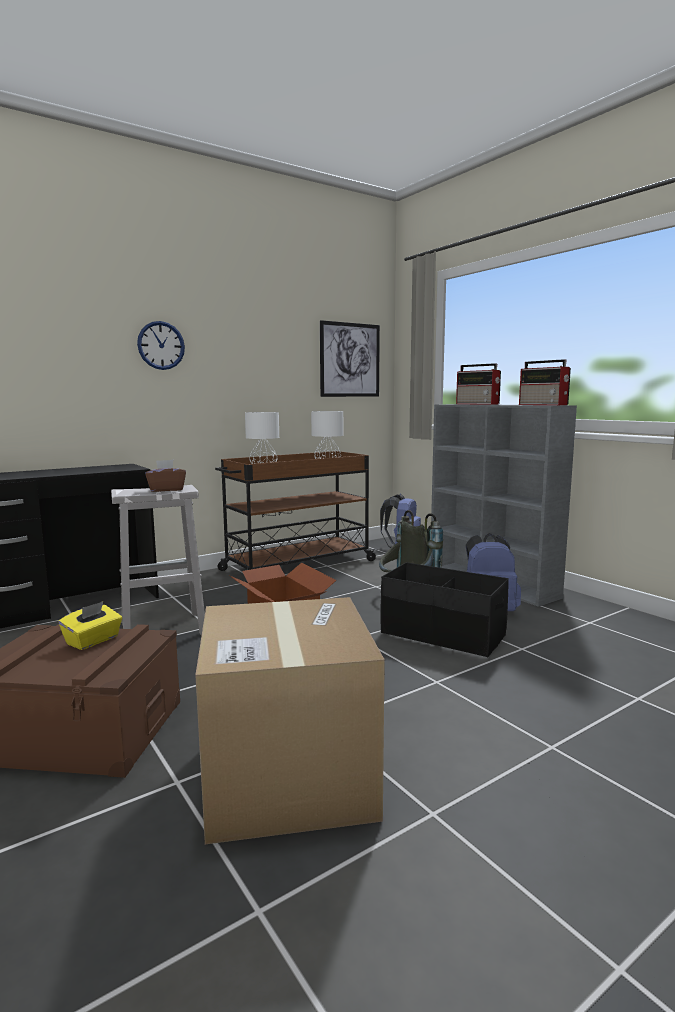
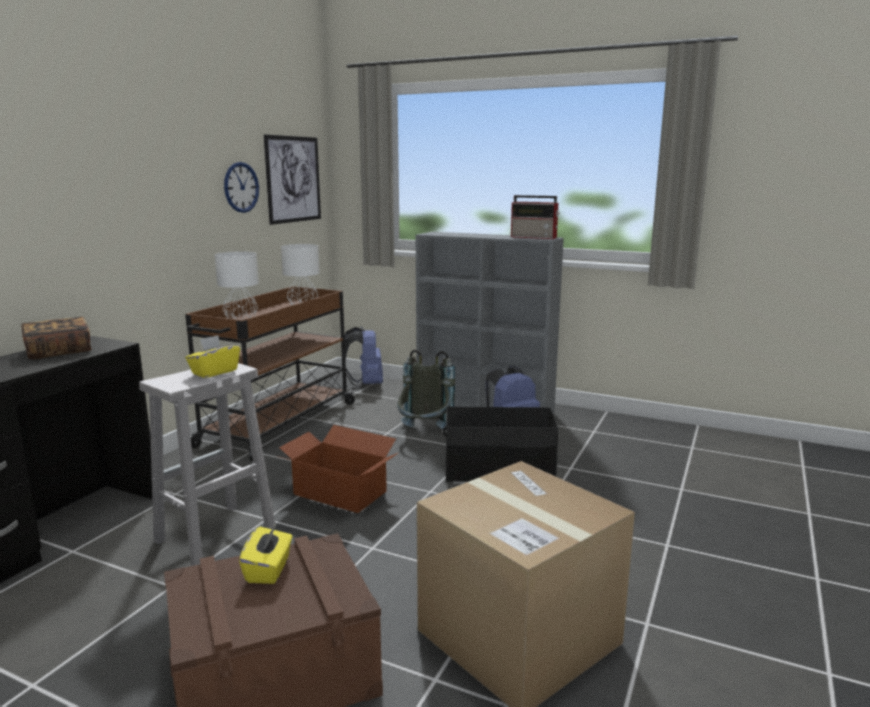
camera: 30 degrees left, 5 degrees up
wall clock [137,321,185,370] -> wall clock moved to [224,162,259,213]
brown tissue box [146,460,186,492] -> yellow tissue box [186,335,240,378]
radio [456,363,501,405] -> none
none -> book [21,317,92,359]

